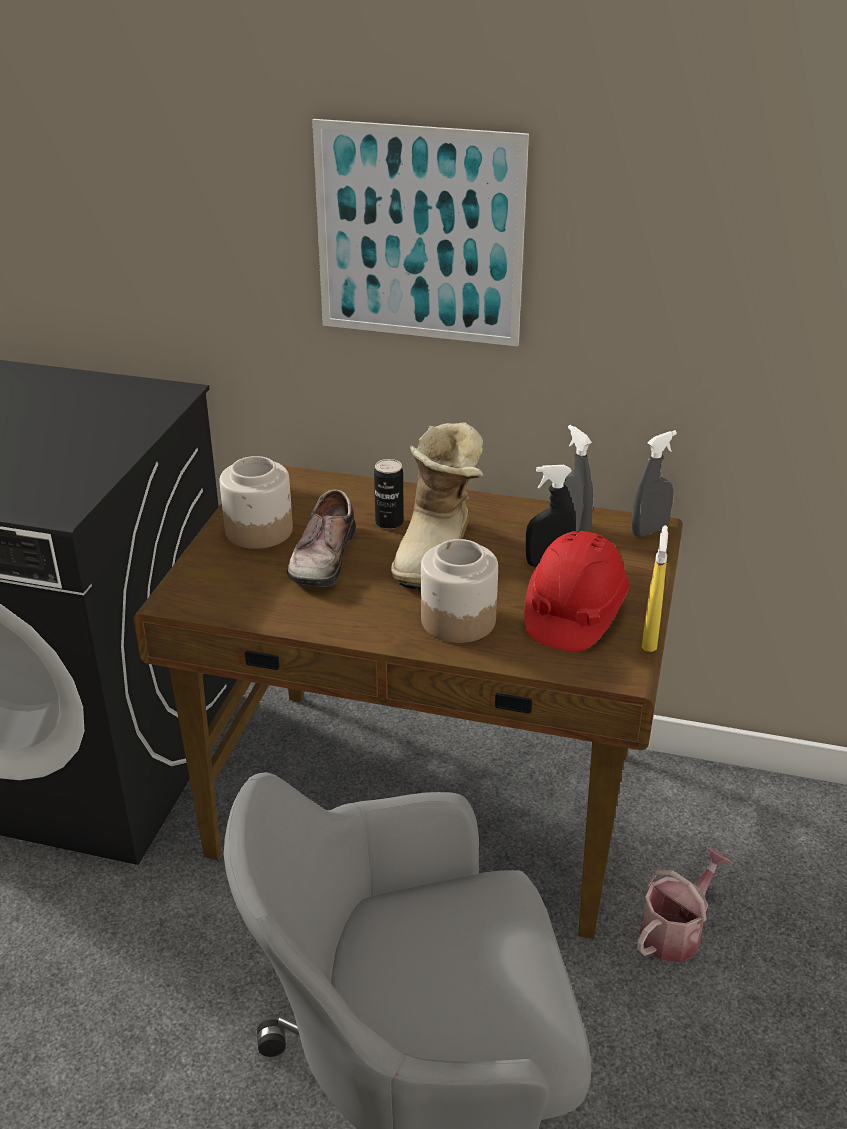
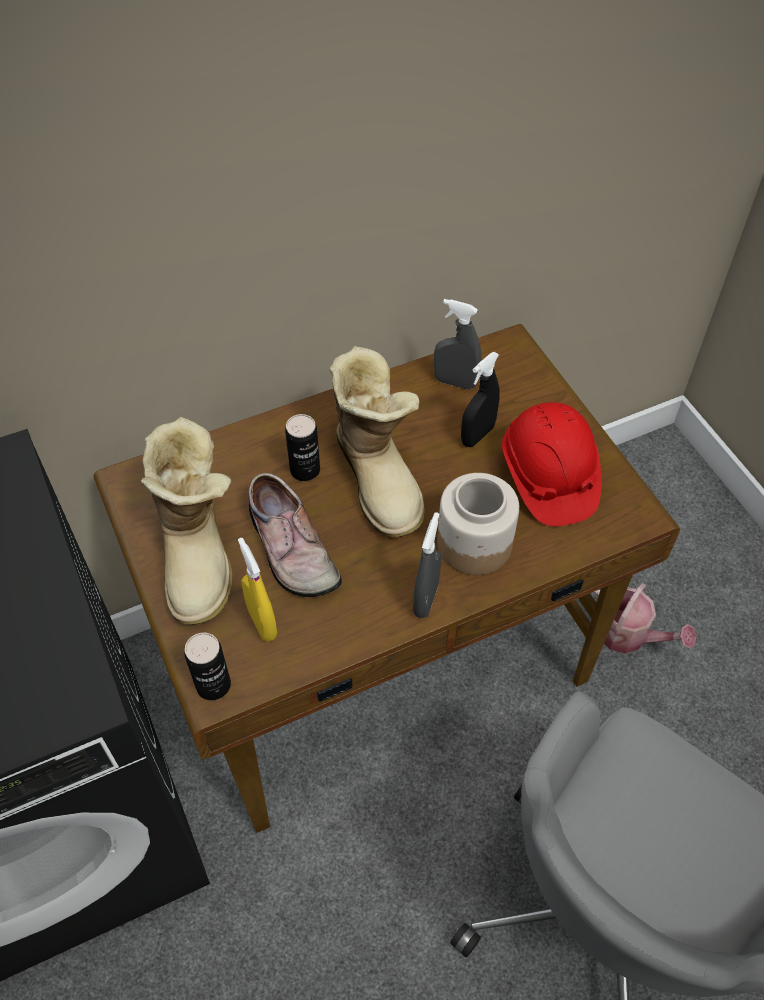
camera: 40 degrees left, 20 degrees up
jar [220,456,293,549] -> boot [141,417,233,625]
picture [312,119,529,346] -> none
grey spray bottle [632,430,677,537] -> grey spray bottle moved to [413,512,441,618]
watering can [637,847,731,963] -> watering can turned 120 degrees clockwise [594,583,697,654]
yellow spray bottle [642,525,668,652] -> yellow spray bottle moved to [238,538,277,642]
none -> can [185,633,231,700]

